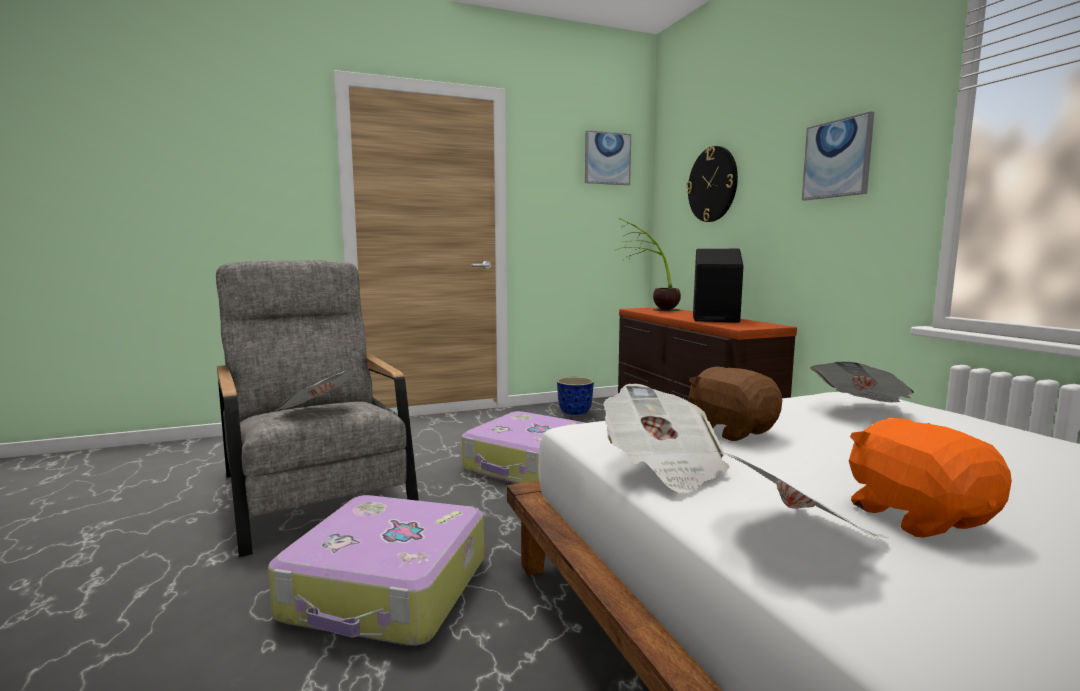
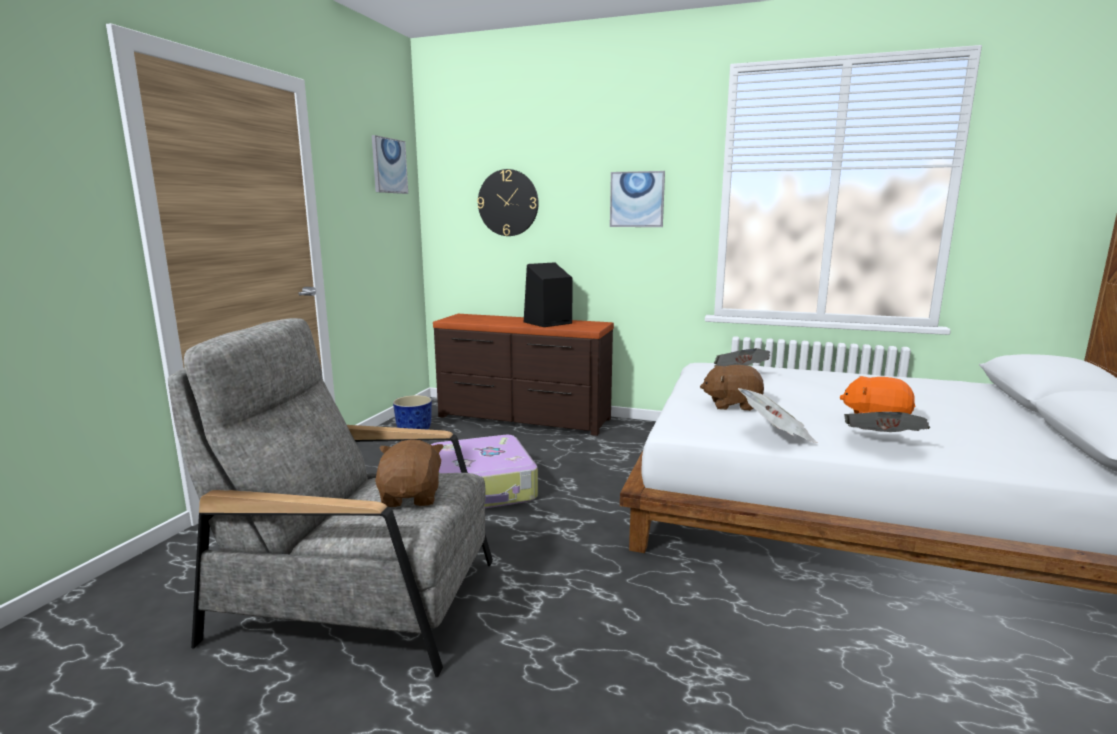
camera: 50 degrees left, 5 degrees up
suitcase [268,495,484,646] -> none
newspaper [274,369,357,411] -> brown plush toy [375,439,444,507]
potted plant [614,218,681,311] -> none

